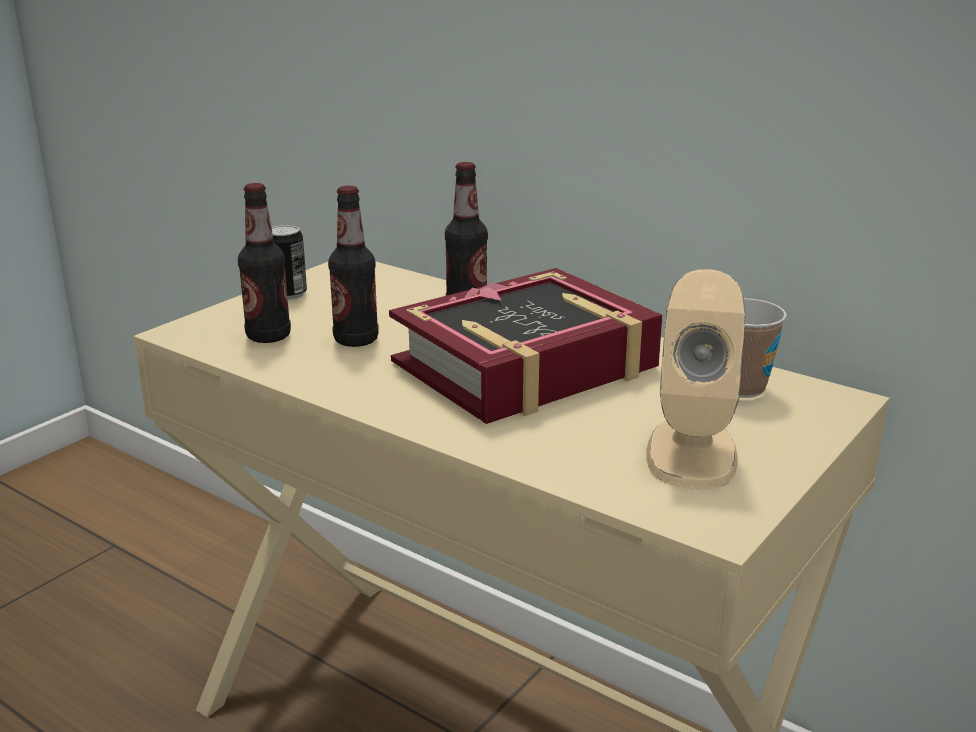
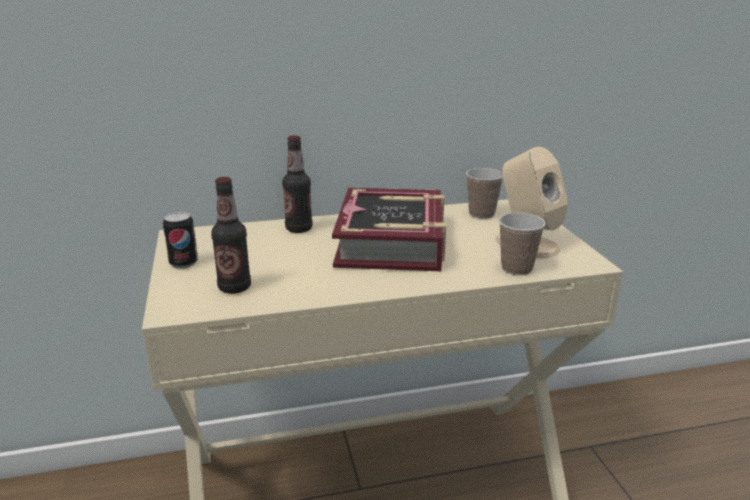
camera: 50 degrees left, 0 degrees up
bottle [328,186,379,347] -> none
none -> cup [499,213,546,275]

